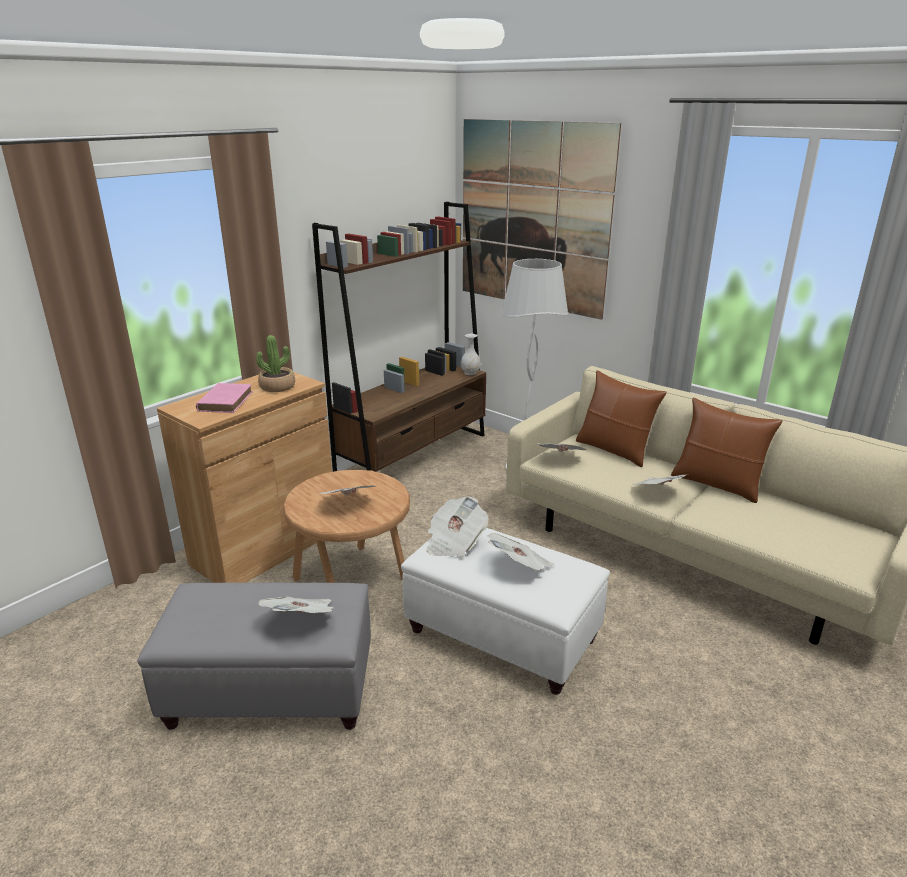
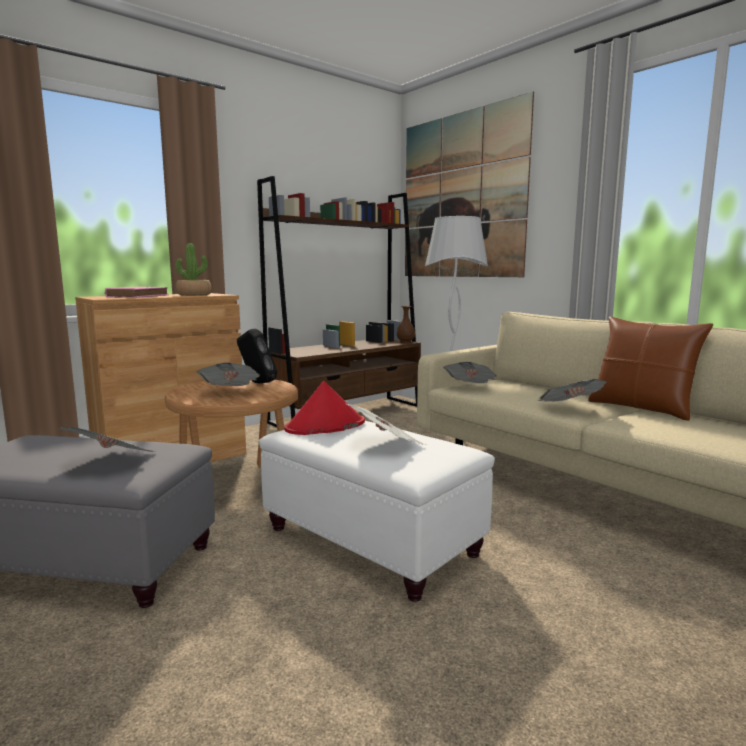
camera: 10 degrees right, 15 degrees down
newspaper [426,496,488,557] -> red hat [284,381,365,435]
white vase [460,334,481,375] -> brown vase [397,306,415,343]
brown pillow [576,370,667,467] -> none
none -> black speaker [237,329,277,383]

